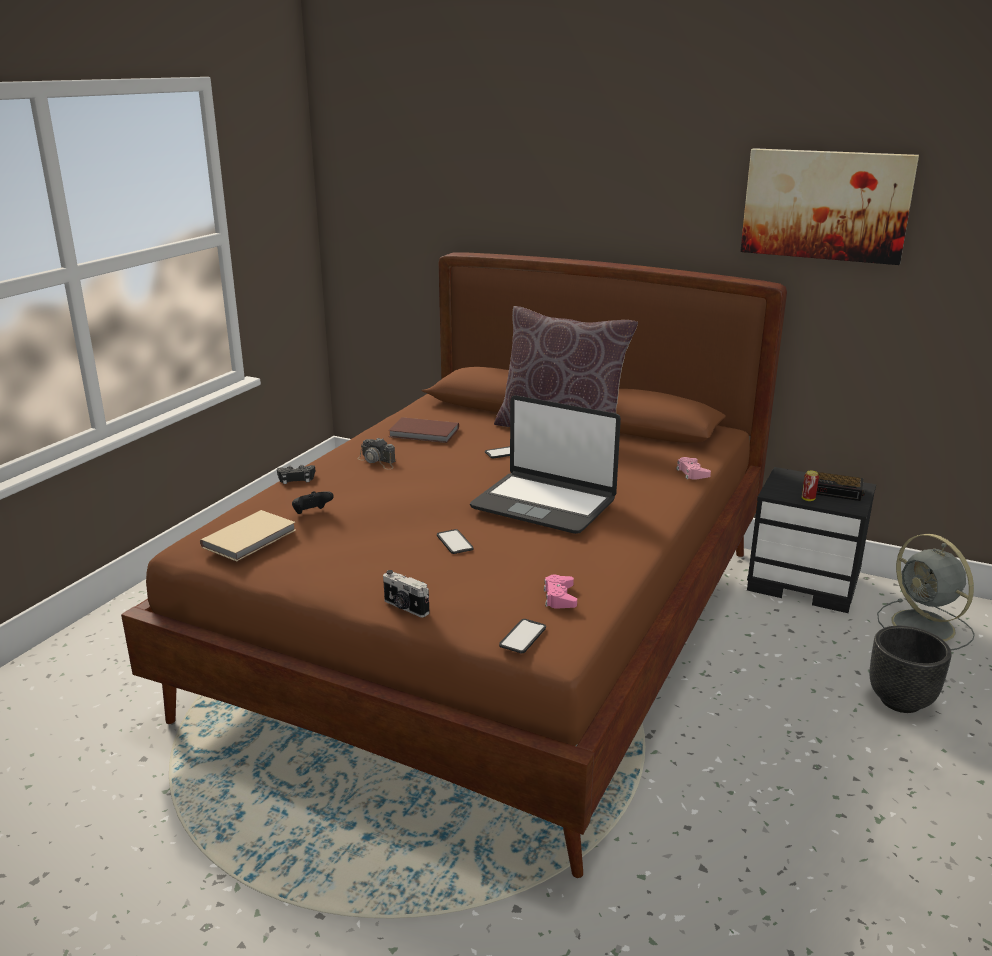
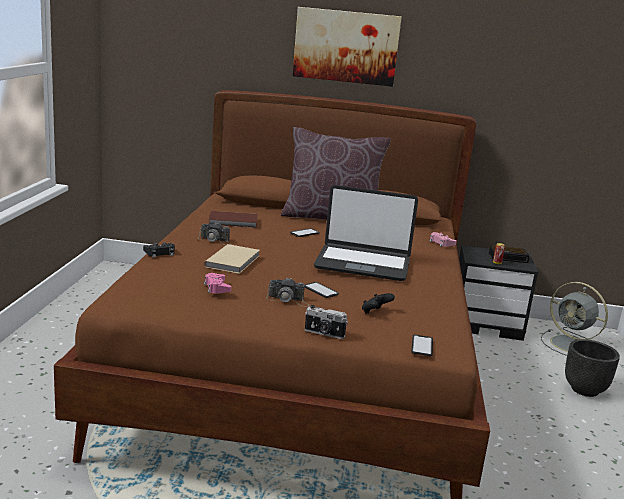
camera: 20 degrees left, 5 degrees down
beige book [200,510,296,562] -> beige book moved to [204,244,260,274]
black game controller [292,491,334,514] -> black game controller moved to [362,293,395,314]
pink game controller [544,575,577,609] -> pink game controller moved to [204,273,231,294]
picture [740,148,919,265] -> picture moved to [293,7,402,87]
none -> camera [266,277,310,307]

